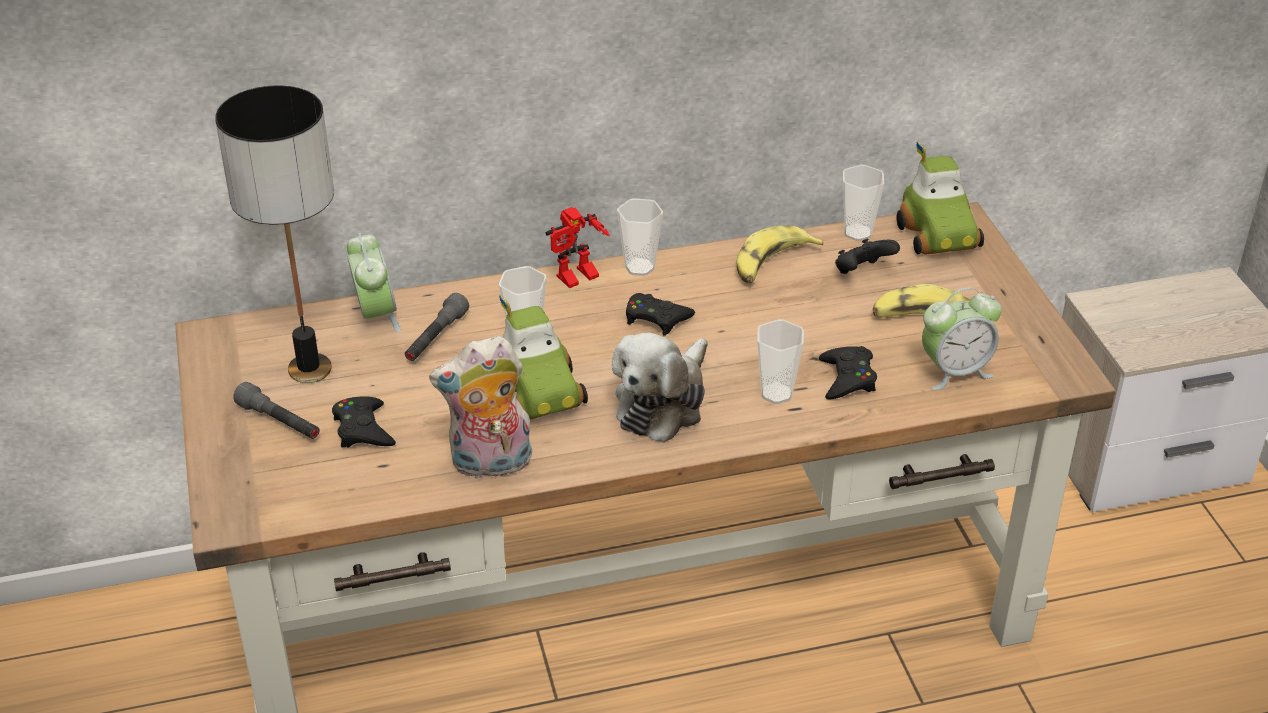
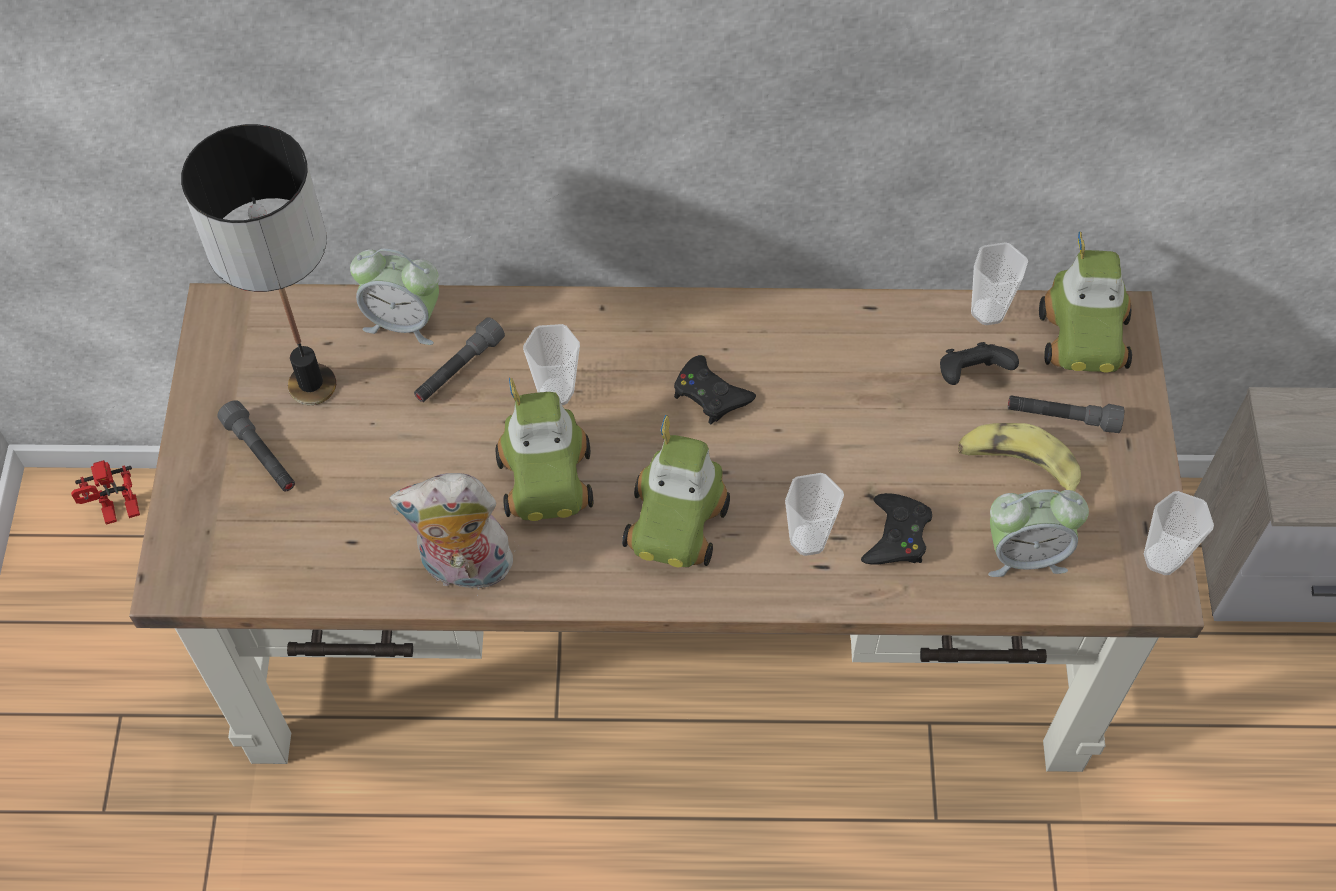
camera: 15 degrees right, 20 degrees up
black game controller [332,396,396,448] -> none
alarm clock [347,233,400,332] -> alarm clock turned 105 degrees clockwise [350,249,439,345]
toy robot [545,207,610,288] -> toy robot moved to [71,460,140,525]
plush toy [612,333,708,443] -> toy car [622,415,730,567]
cup [617,198,663,276] -> cup moved to [1144,491,1214,575]
banana [736,225,823,283] -> none
none -> grey flashlight [1008,396,1124,433]

